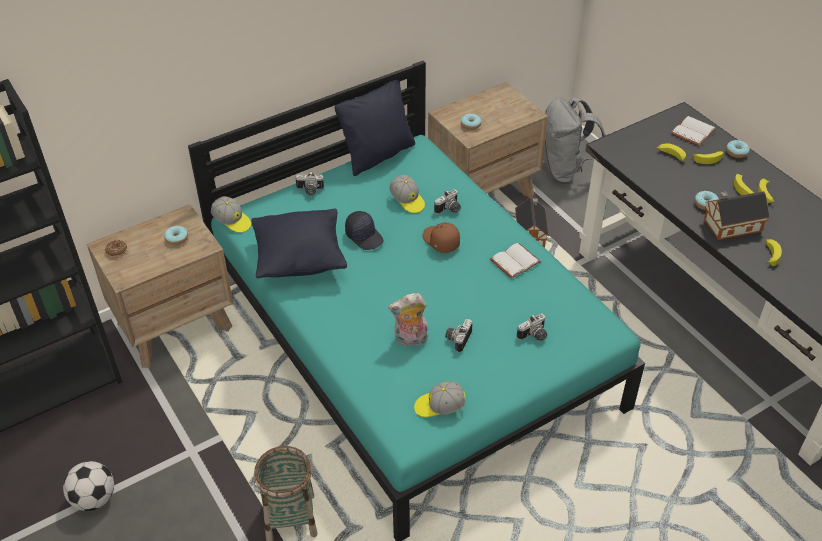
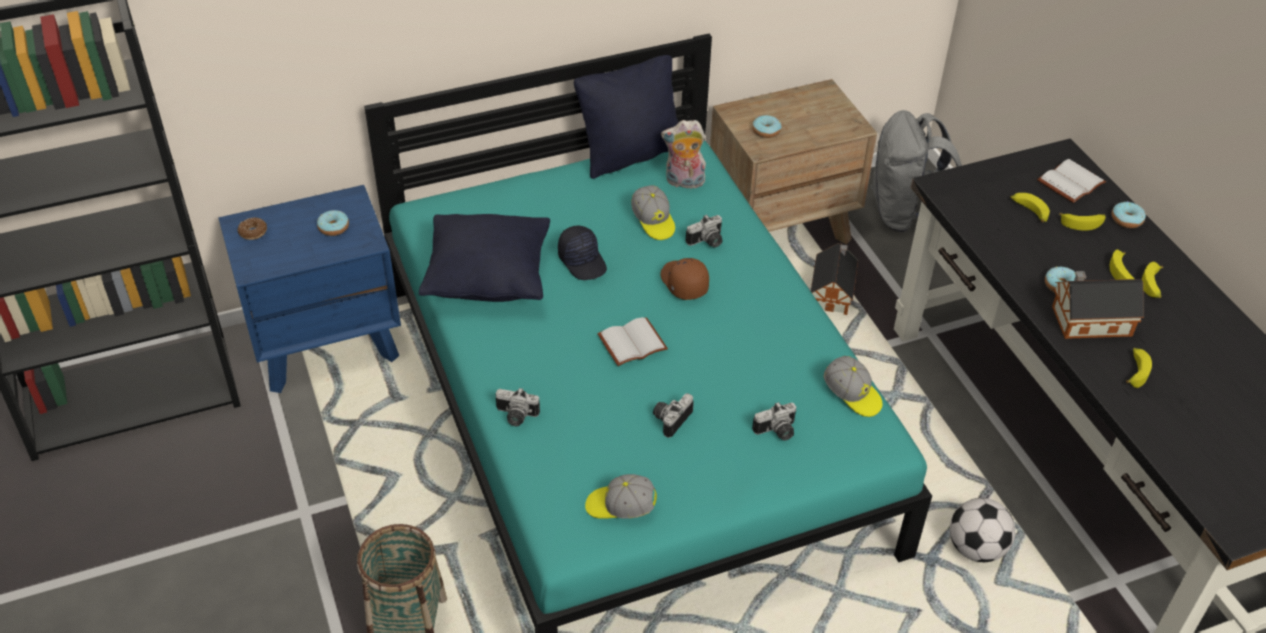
camera: 10 degrees right, 0 degrees up
football [63,461,114,511] -> football moved to [950,498,1015,562]
brown nightstand [87,204,233,368] -> blue nightstand [219,185,401,393]
cap [211,196,251,233] -> cap moved to [823,356,882,417]
camera [296,172,324,195] -> camera moved to [496,388,540,426]
plush toy [388,293,428,346] -> plush toy moved to [661,120,706,189]
white book [490,243,541,279] -> white book moved to [598,317,668,366]

